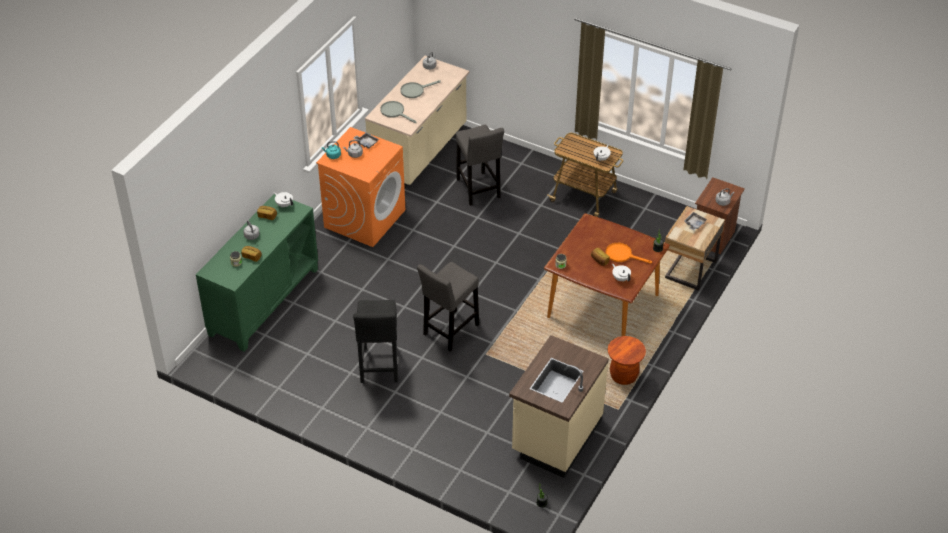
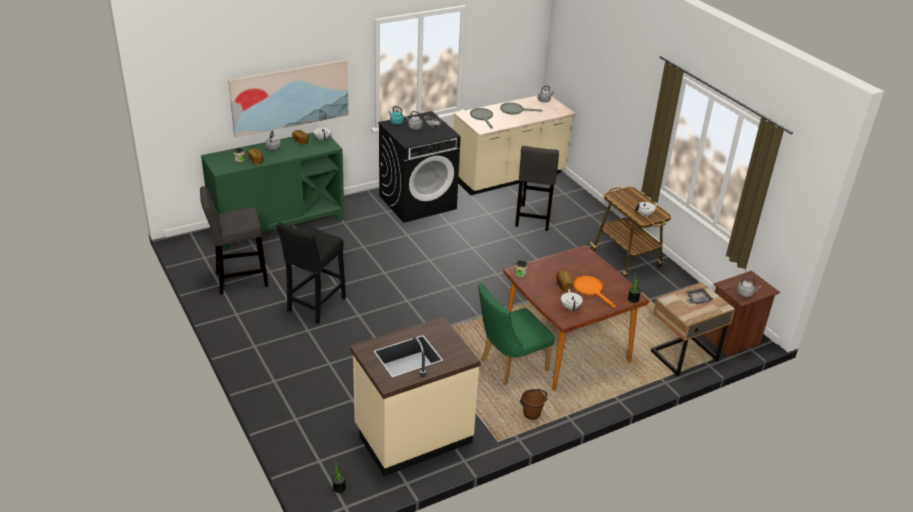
camera: 30 degrees right, 10 degrees down
orange washing machine [316,127,405,247] -> black washing machine [378,111,461,223]
grey stool [417,262,479,351] -> grey stool moved to [200,186,268,294]
brown stool [607,336,646,385] -> brown bucket [520,389,547,420]
none -> picture [228,59,349,138]
none -> green chair [478,283,555,385]

